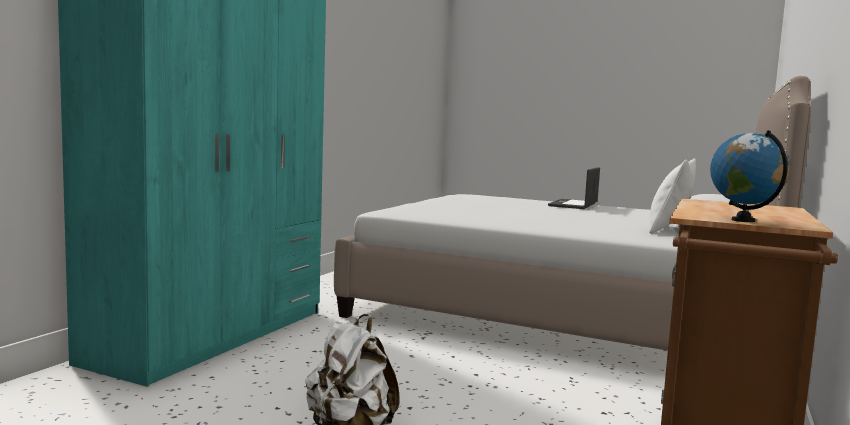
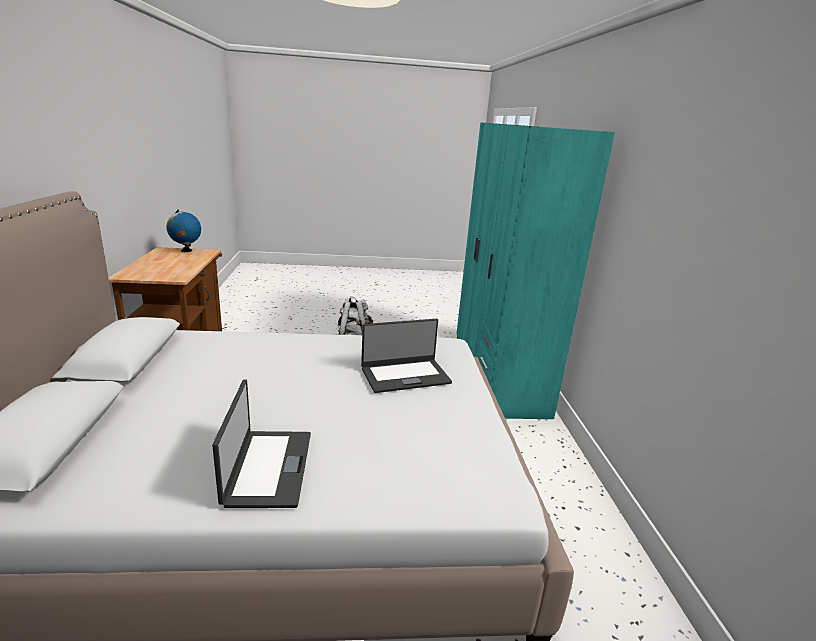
camera: 150 degrees right, 15 degrees up
white pillow [649,158,696,234] -> none
none -> laptop [361,319,452,393]

